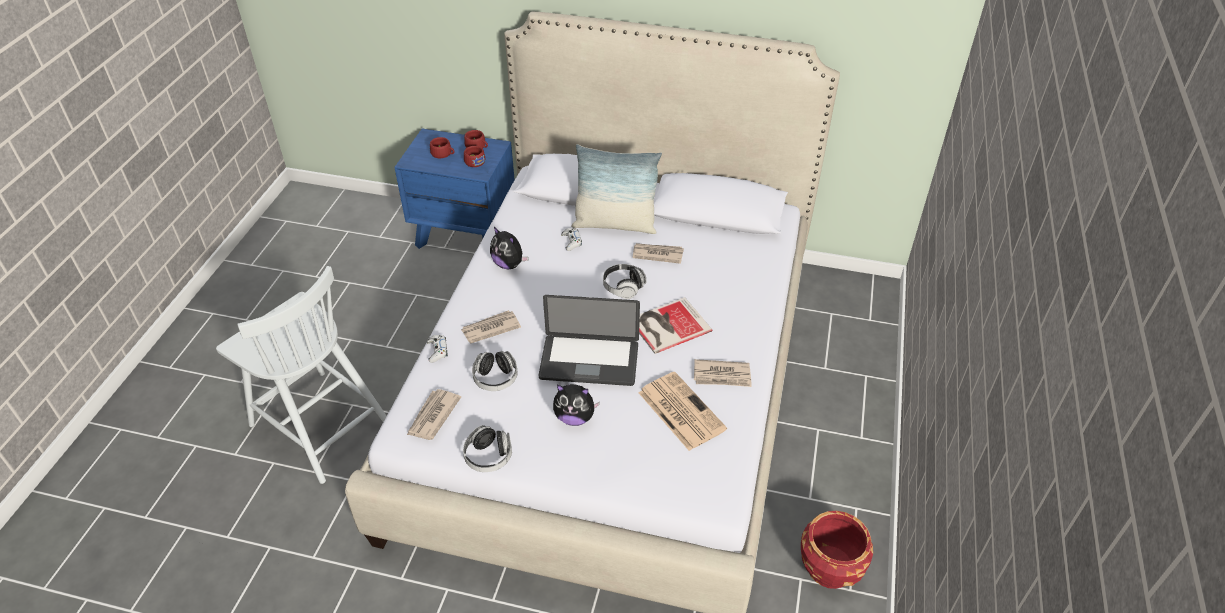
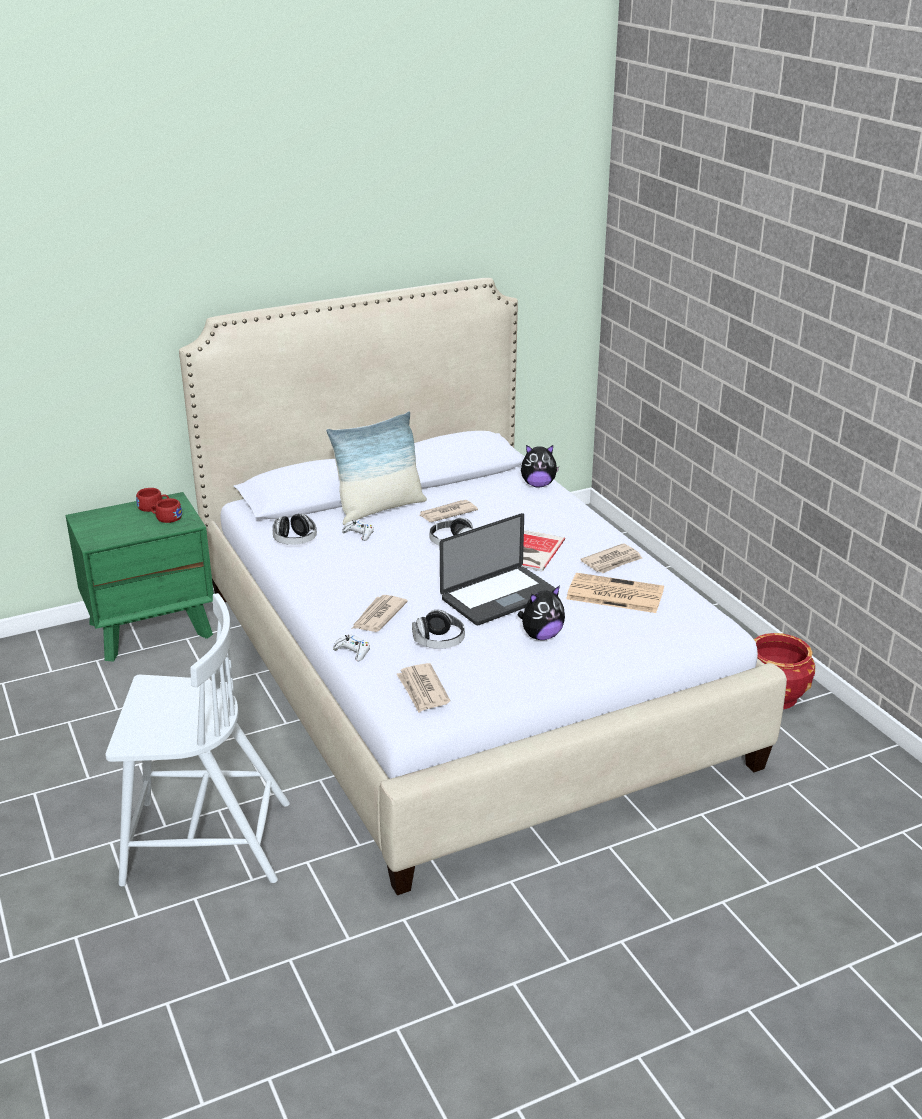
camera: 40 degrees left, 15 degrees down
blue nightstand [394,129,515,249] -> green nightstand [65,492,214,661]
red cup [430,137,454,158] -> none
headphones [463,425,512,472] -> headphones moved to [272,513,317,545]
plush toy [490,227,529,269] -> plush toy moved to [521,445,559,487]

